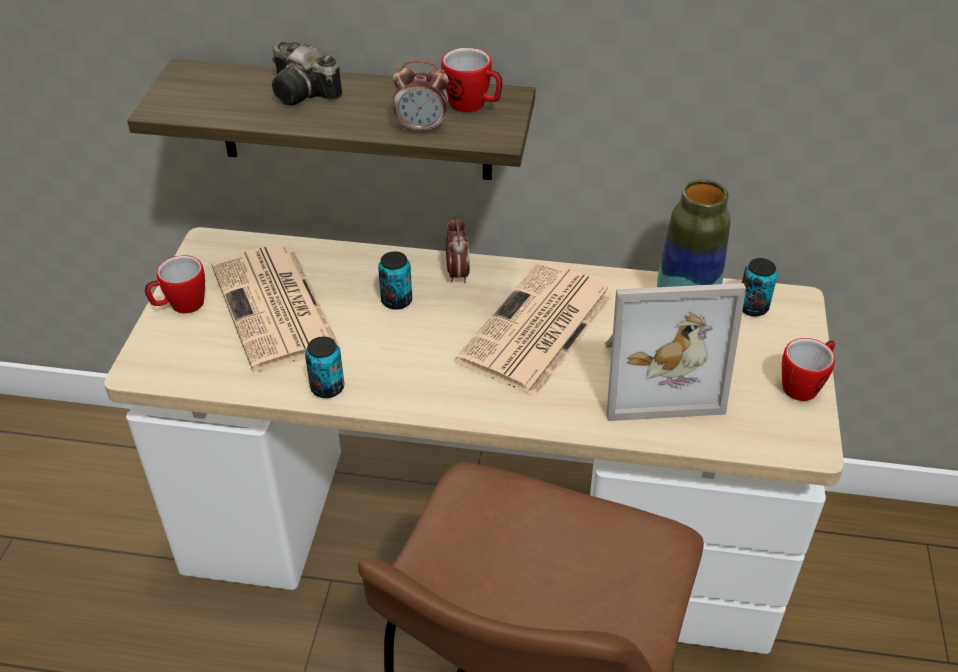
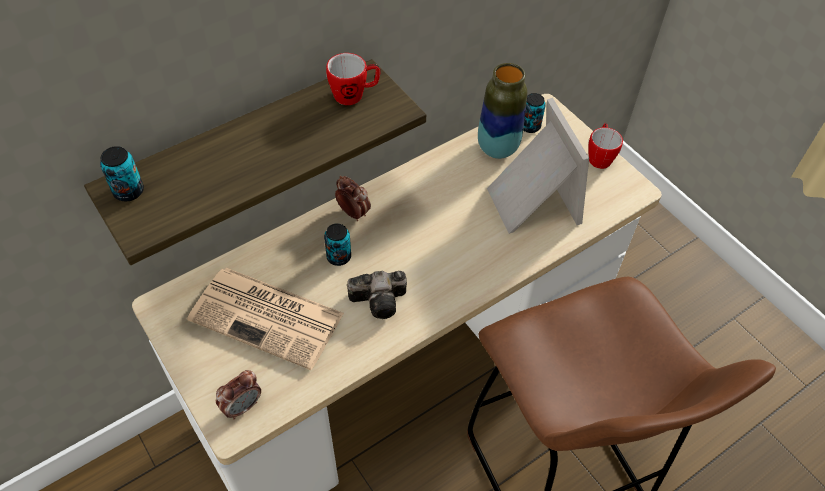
camera: 45 degrees left, 10 degrees up
mug [145,255,205,314] -> none
camera [272,42,342,106] -> camera moved to [347,271,407,319]
can [305,337,344,398] -> can moved to [100,146,144,201]
alarm clock [393,60,449,133] -> alarm clock moved to [216,370,261,419]
newspaper [455,260,614,397] -> none
picture frame [605,283,746,421] -> picture frame turned 60 degrees counterclockwise [487,98,589,234]

